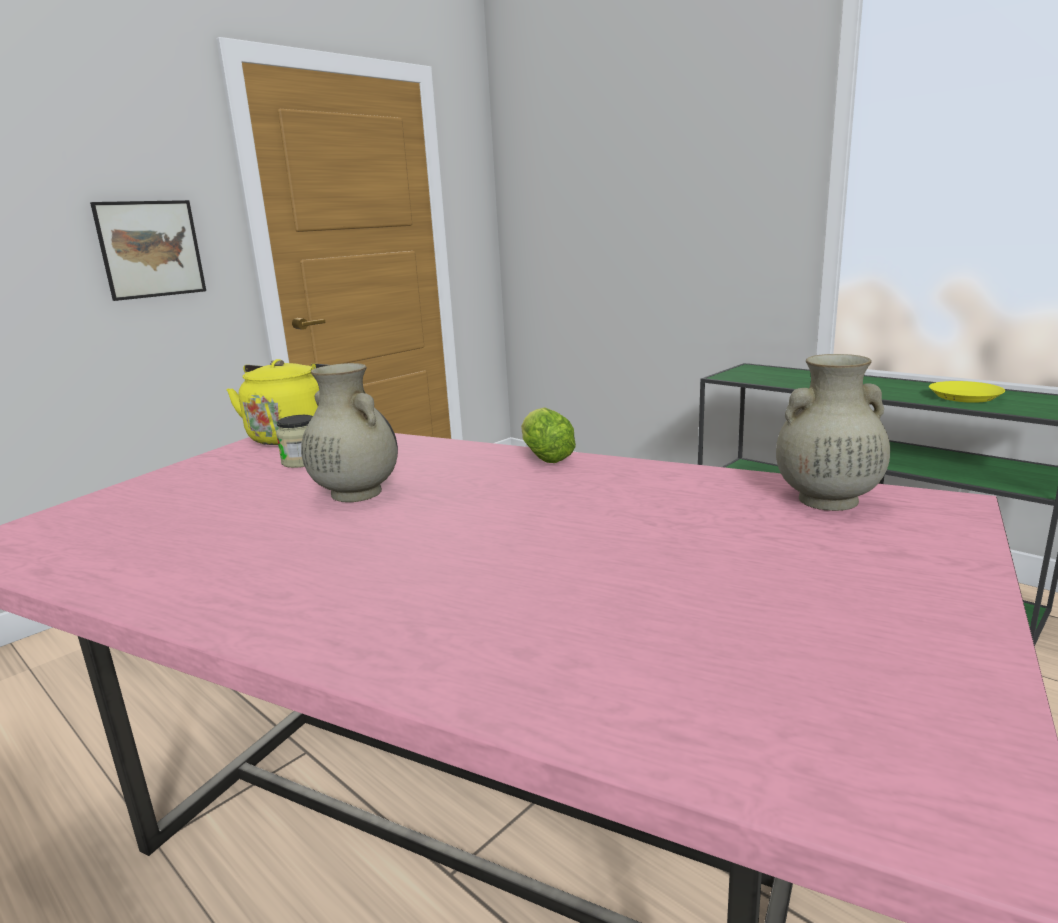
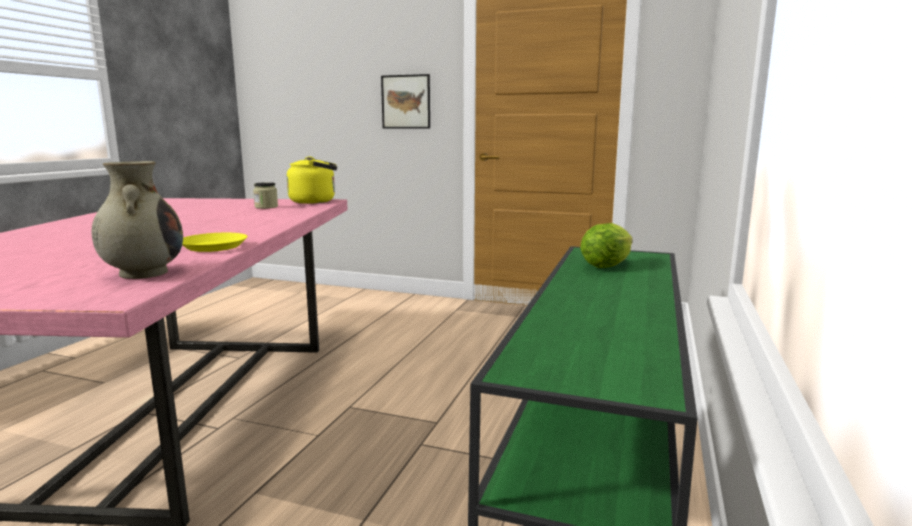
camera: 65 degrees right, 5 degrees down
beige vase [301,363,398,502] -> none
lettuce [521,407,576,463] -> lettuce moved to [580,223,633,268]
yellow plate [929,381,1005,403] -> yellow plate moved to [182,233,248,252]

